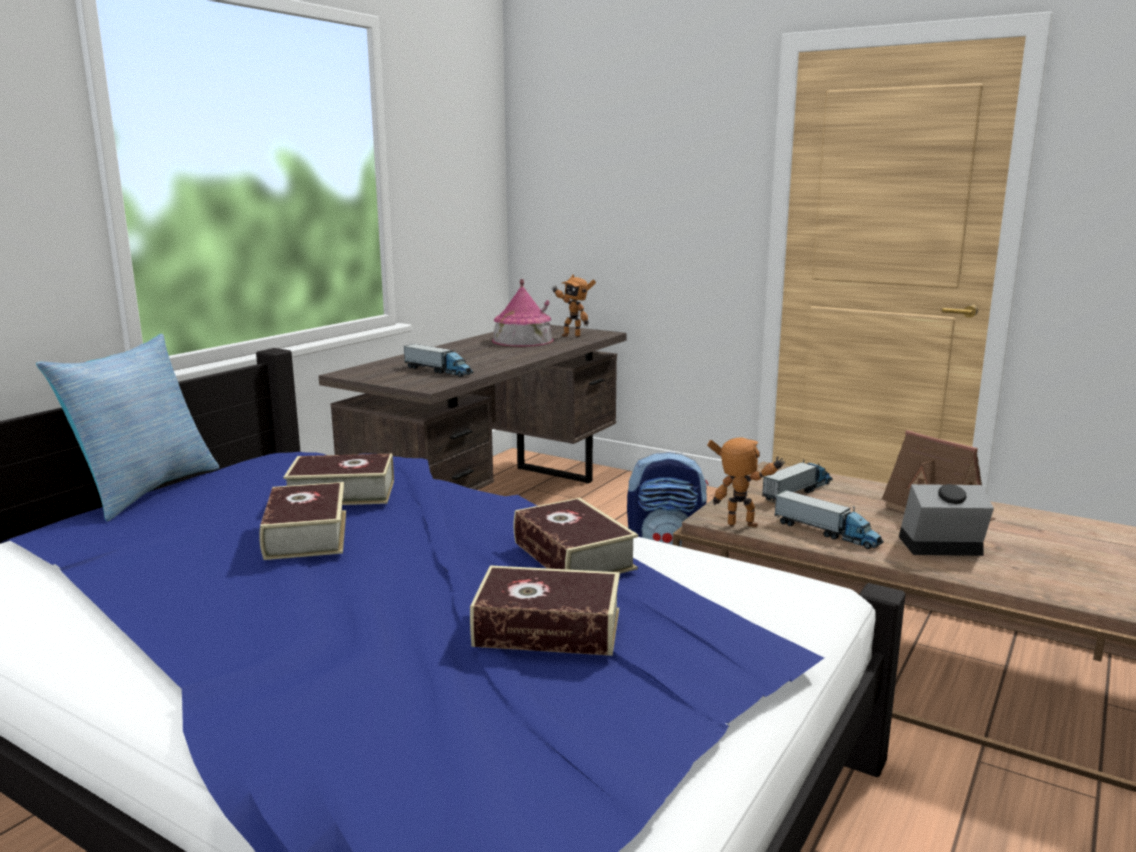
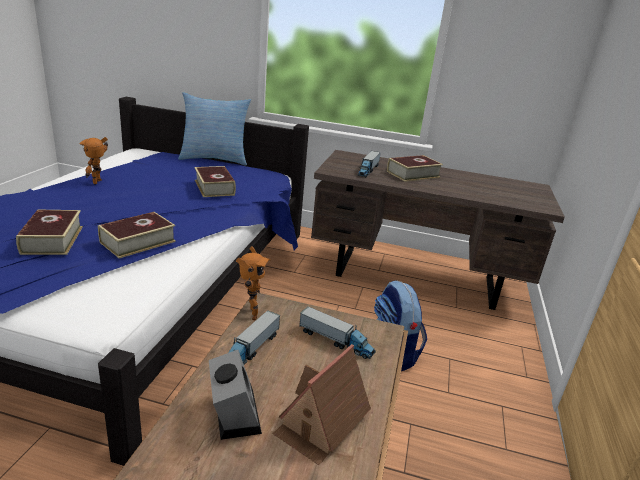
camera: 70 degrees right, 10 degrees up
book [259,482,346,560] -> book moved to [387,155,443,182]
toy house [492,279,554,347] -> none
toy robot [553,275,596,337] -> toy robot moved to [79,137,108,185]

